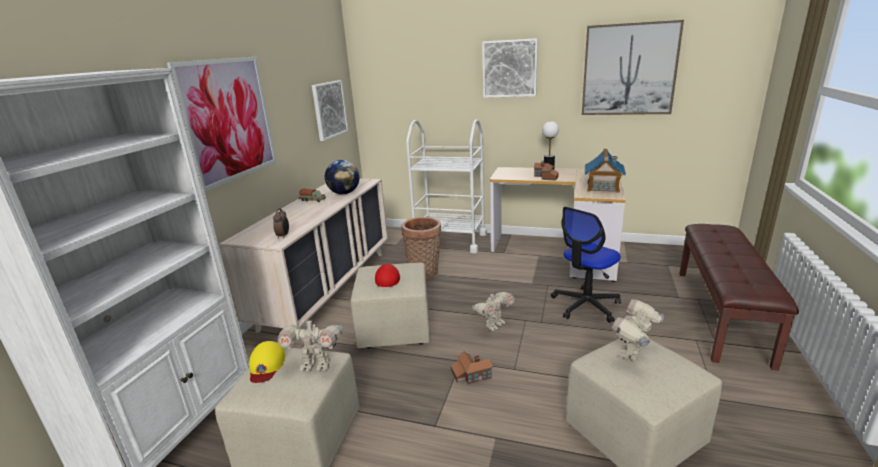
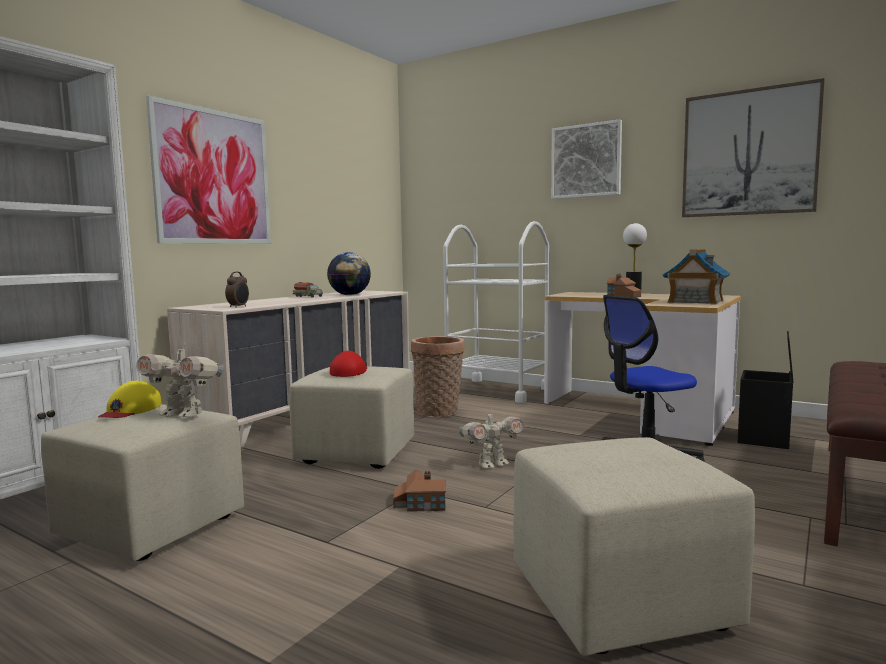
camera: 15 degrees right, 15 degrees down
picture [312,80,348,141] -> none
toy robot [612,299,664,361] -> none
none -> black storage box [737,331,794,449]

